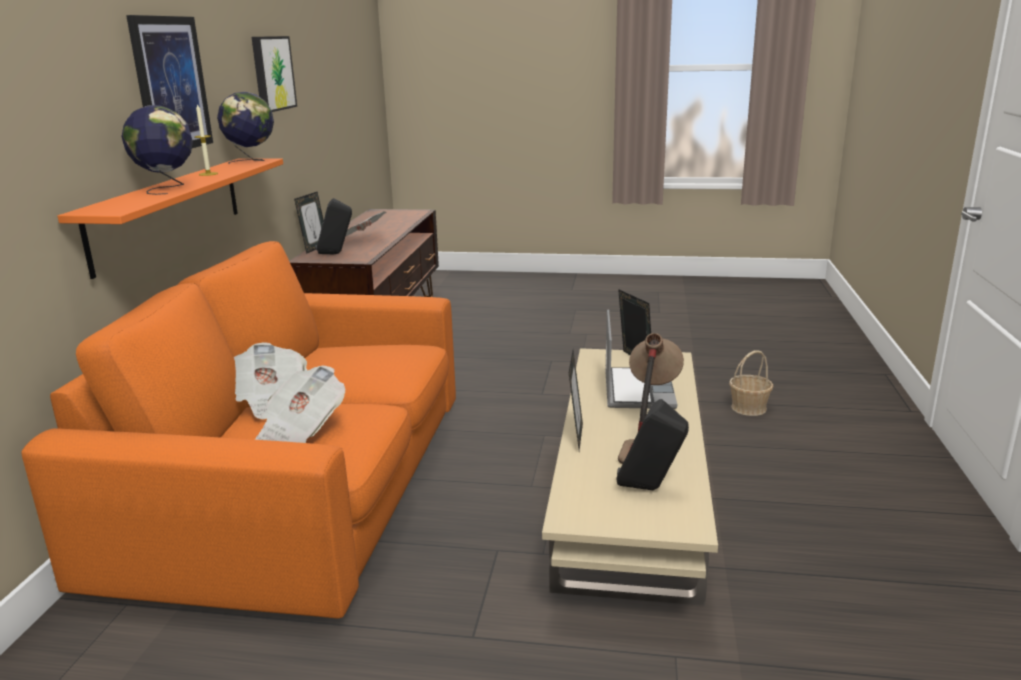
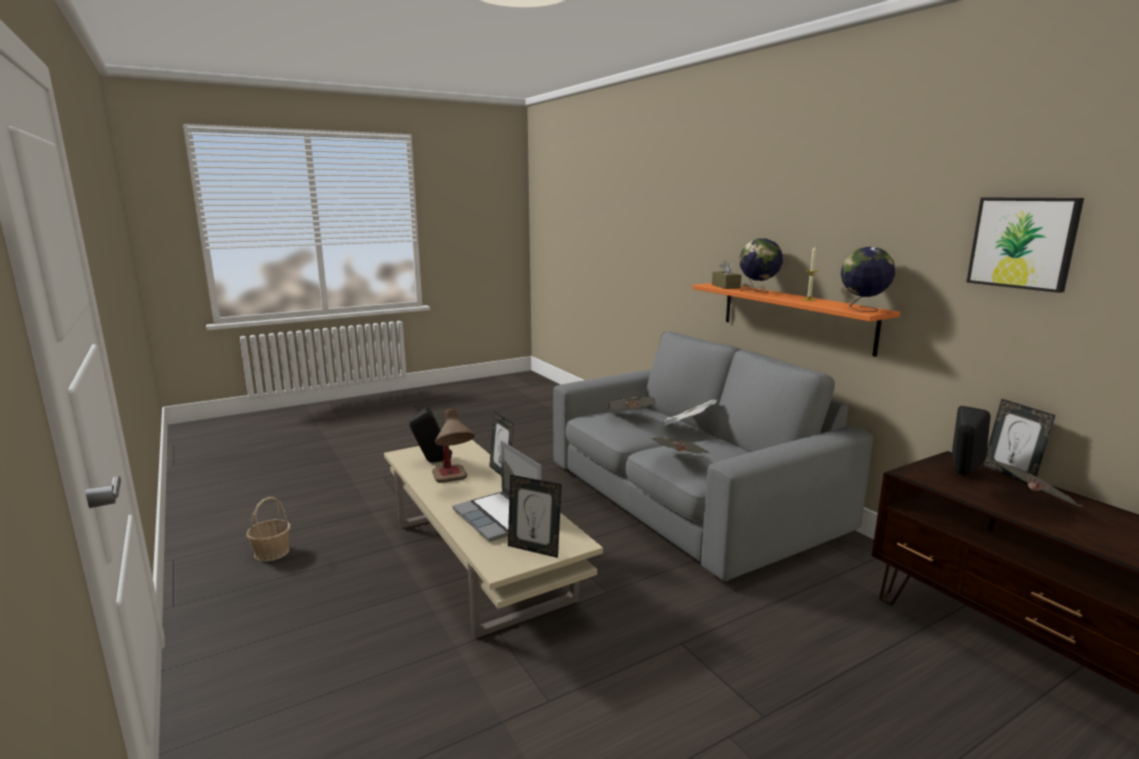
camera: 140 degrees right, 5 degrees down
orange sofa [21,241,456,619] -> grey sofa [553,331,873,581]
picture [126,15,213,148] -> none
basket [729,351,773,416] -> basket moved to [246,497,291,562]
none -> newspaper [648,437,709,454]
none -> brown tissue box [712,260,742,289]

